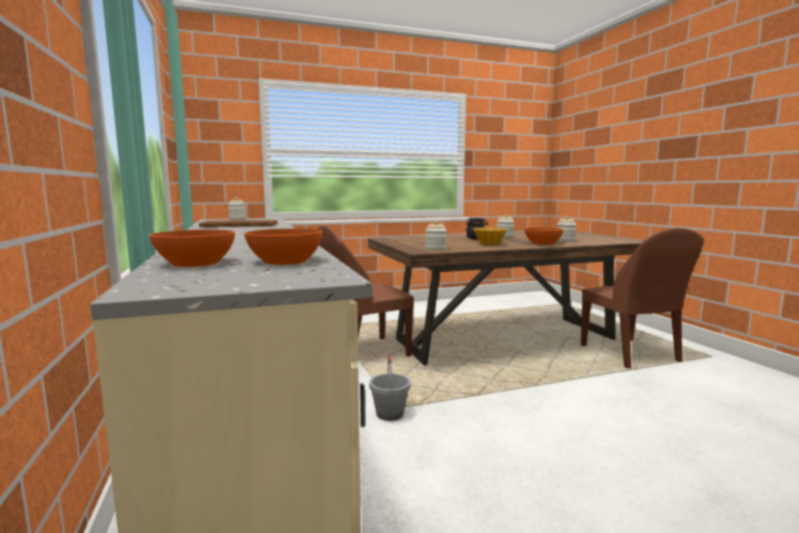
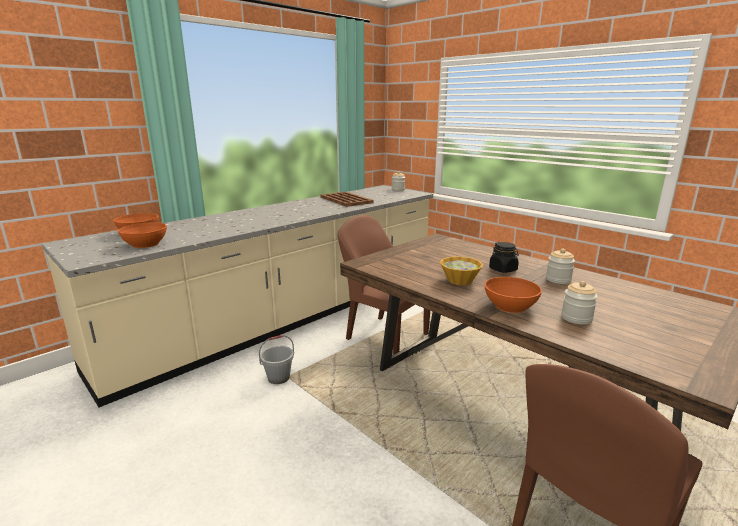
camera: 65 degrees right, 10 degrees up
jar [425,220,447,251] -> none

